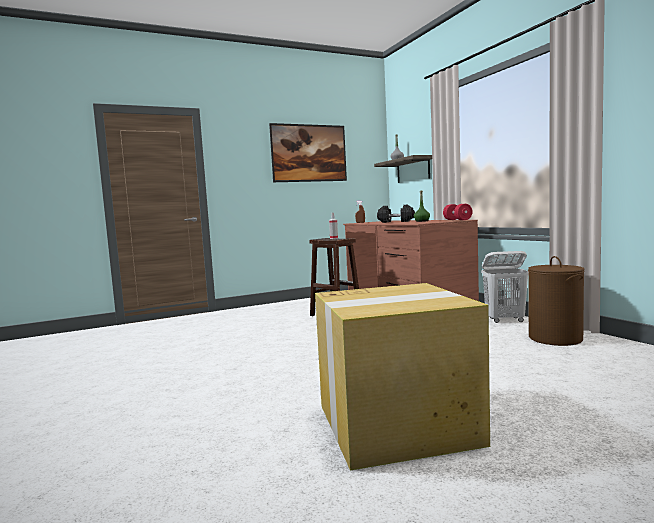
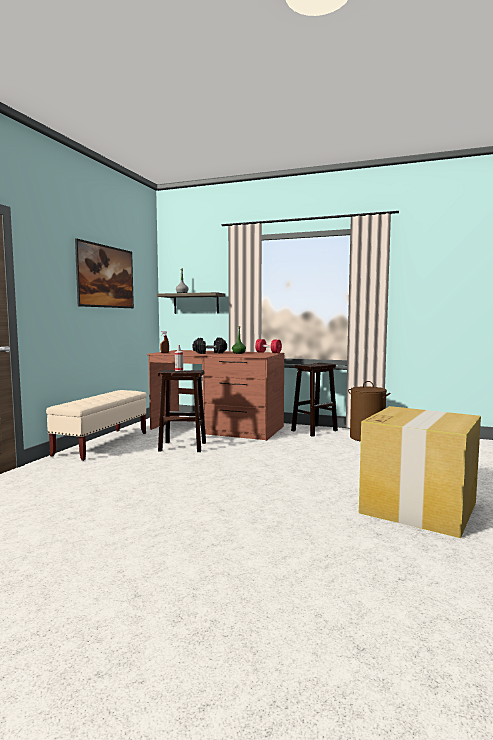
camera: 45 degrees left, 0 degrees up
white laundry basket [481,251,528,323] -> brown stool [291,363,338,437]
none -> beige bench [46,390,147,461]

